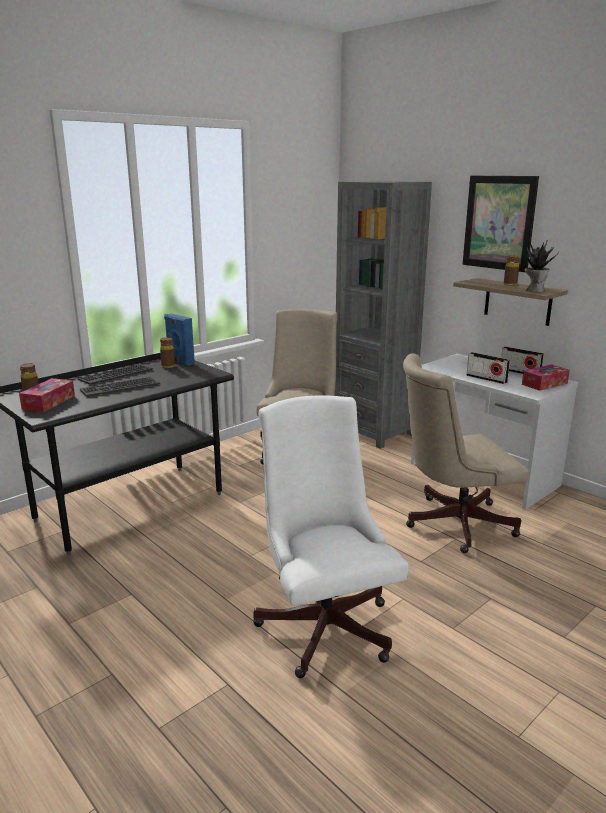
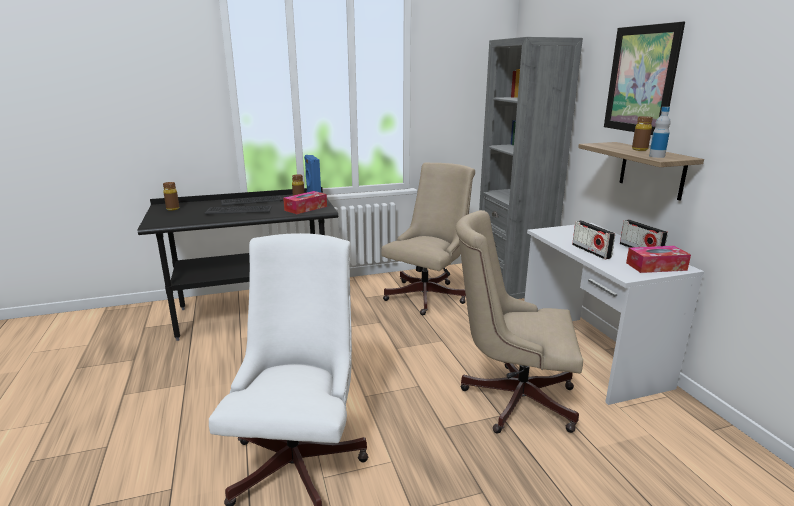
camera: 25 degrees right, 0 degrees up
tissue box [19,378,75,412] -> tissue box moved to [283,191,327,214]
potted plant [523,240,559,292] -> bottle [649,107,671,158]

